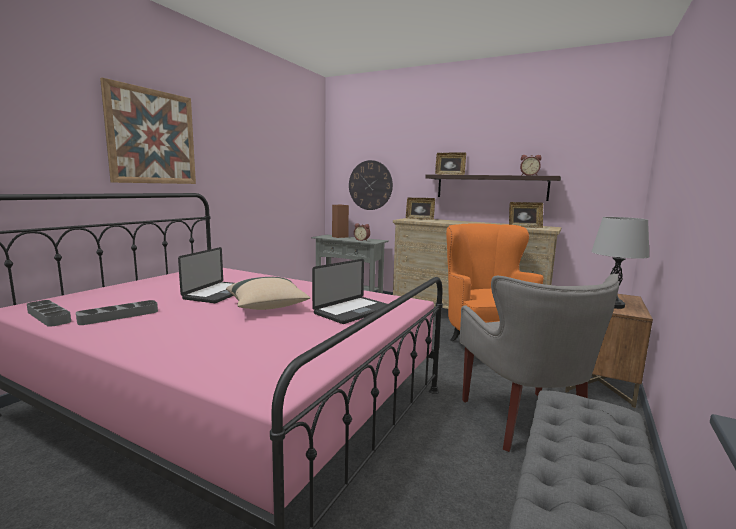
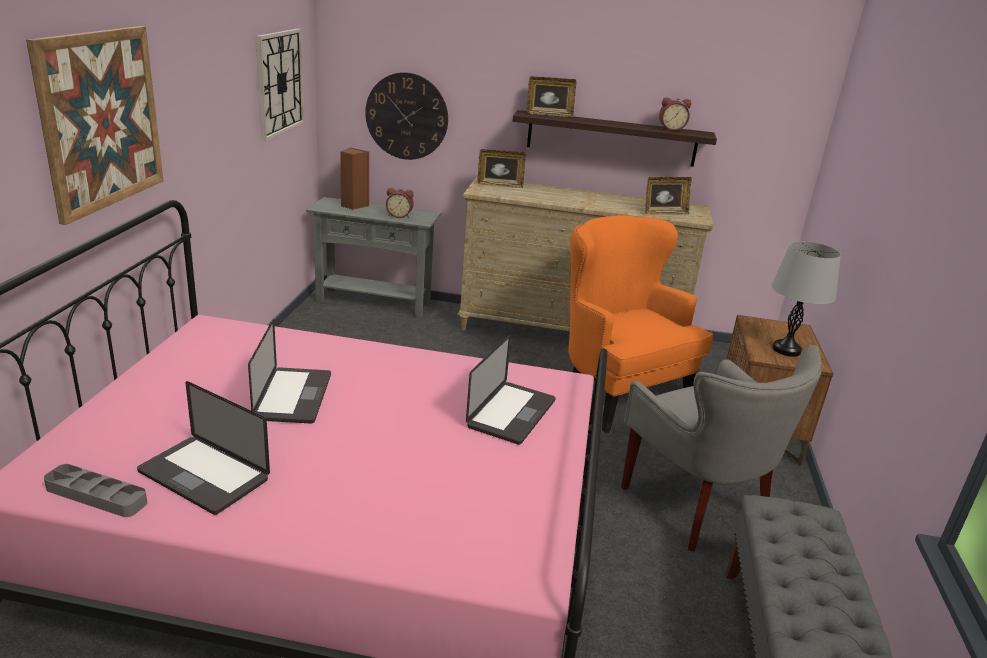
camera: 20 degrees left, 15 degrees up
grey tray [76,300,158,325] -> laptop [137,381,270,515]
beige pillow [226,277,310,310] -> none
none -> wall clock [256,28,304,141]

